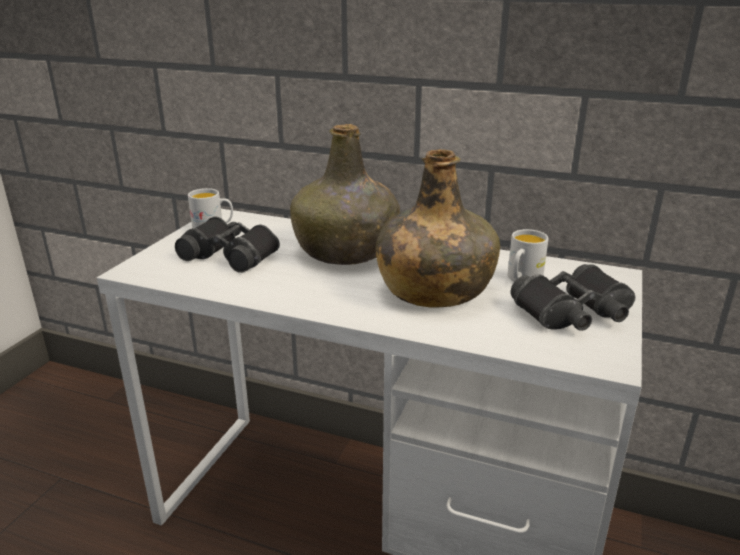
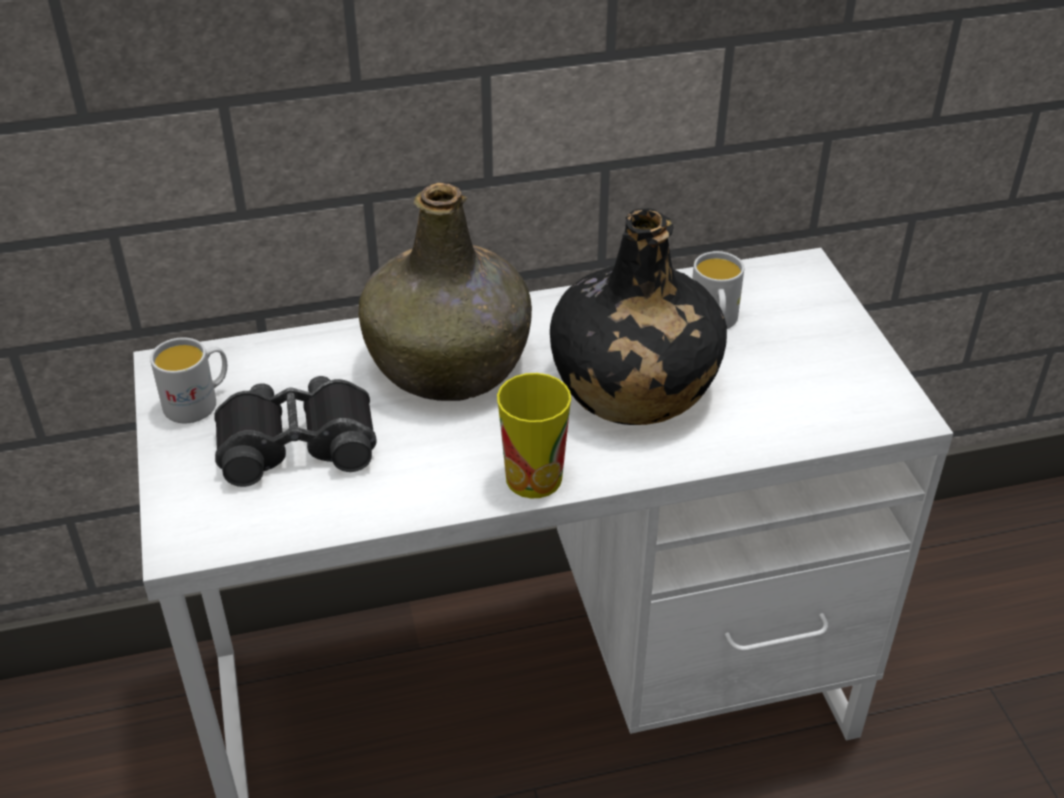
camera: 35 degrees left, 15 degrees up
green bottle [376,149,500,307] -> black bottle [550,208,727,425]
black binoculars [511,264,635,331] -> none
none -> cup [497,373,571,499]

